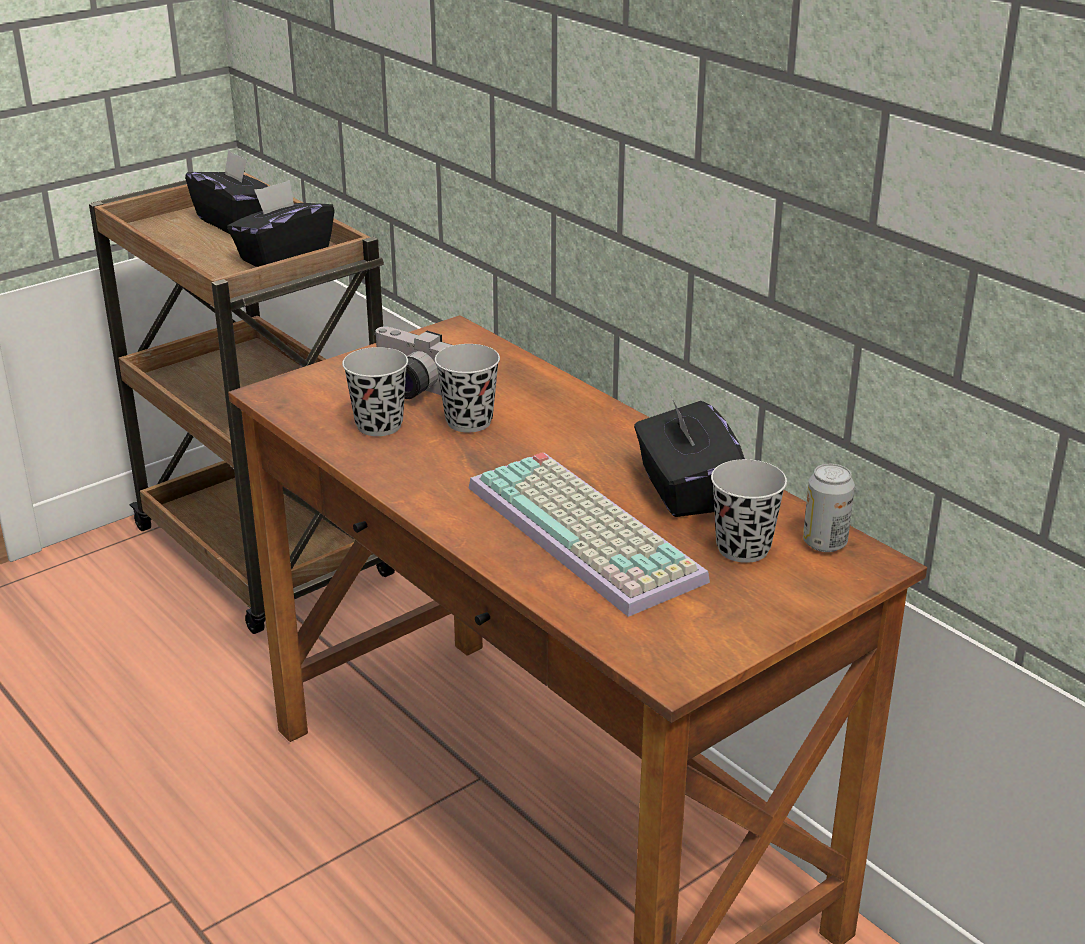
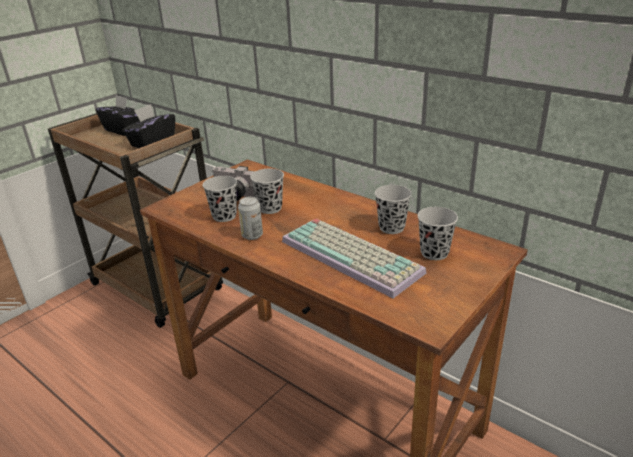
camera: 10 degrees left, 0 degrees up
black tissue box [634,398,745,517] -> black cup [375,185,412,234]
can [803,464,855,552] -> can moved to [238,196,263,240]

